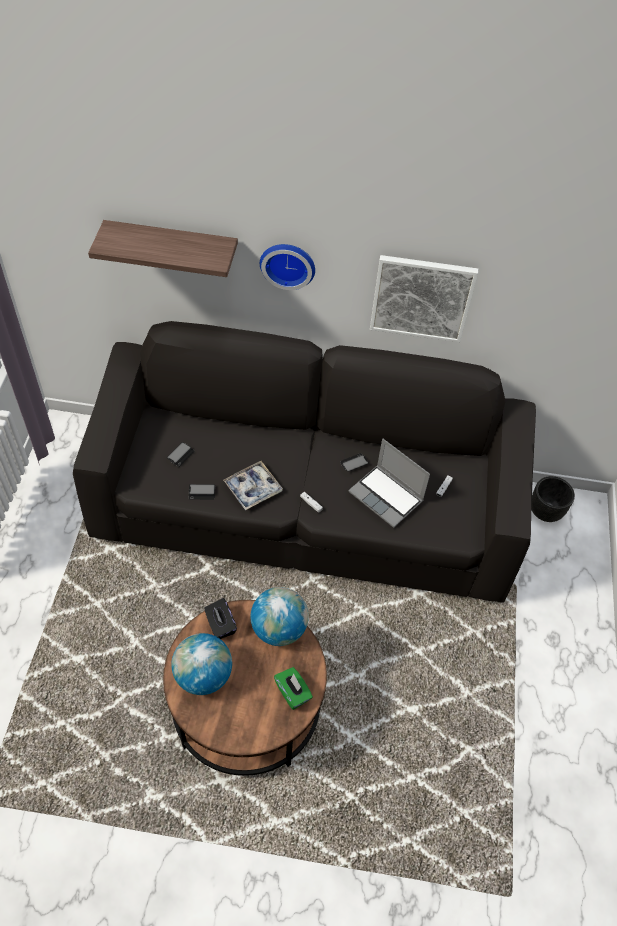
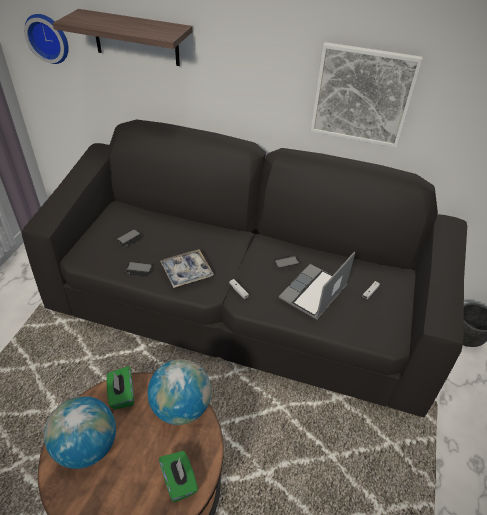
camera: 10 degrees right, 10 degrees down
black tissue box [204,598,237,639] -> green tissue box [107,366,134,410]
wall clock [260,244,315,290] -> wall clock moved to [24,14,69,64]
laptop [348,439,430,528] -> laptop turned 75 degrees clockwise [279,251,355,320]

